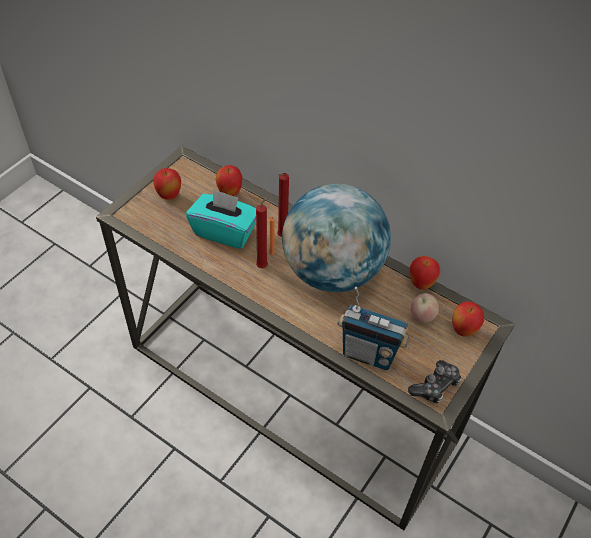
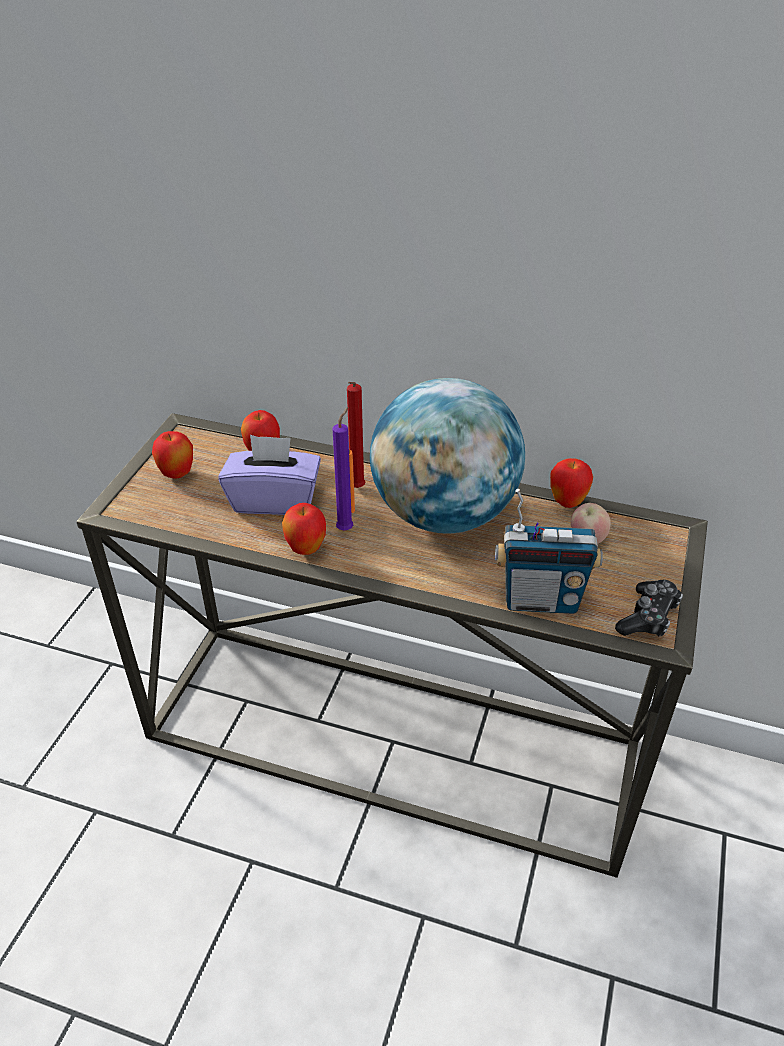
camera: 15 degrees left, 10 degrees down
turquoise tissue box [186,189,256,249] -> purple tissue box [218,435,321,515]
red candle [256,195,270,268] -> purple candle [332,407,353,531]
apple [452,301,484,337] -> apple moved to [282,503,326,555]

